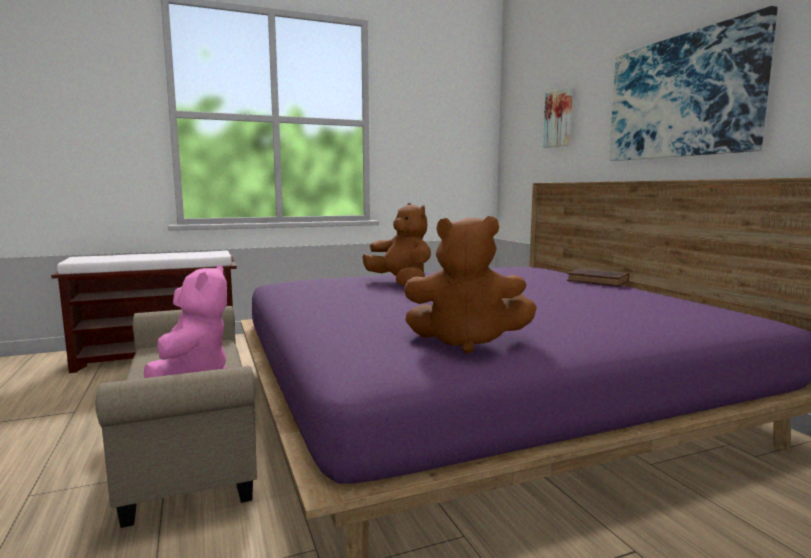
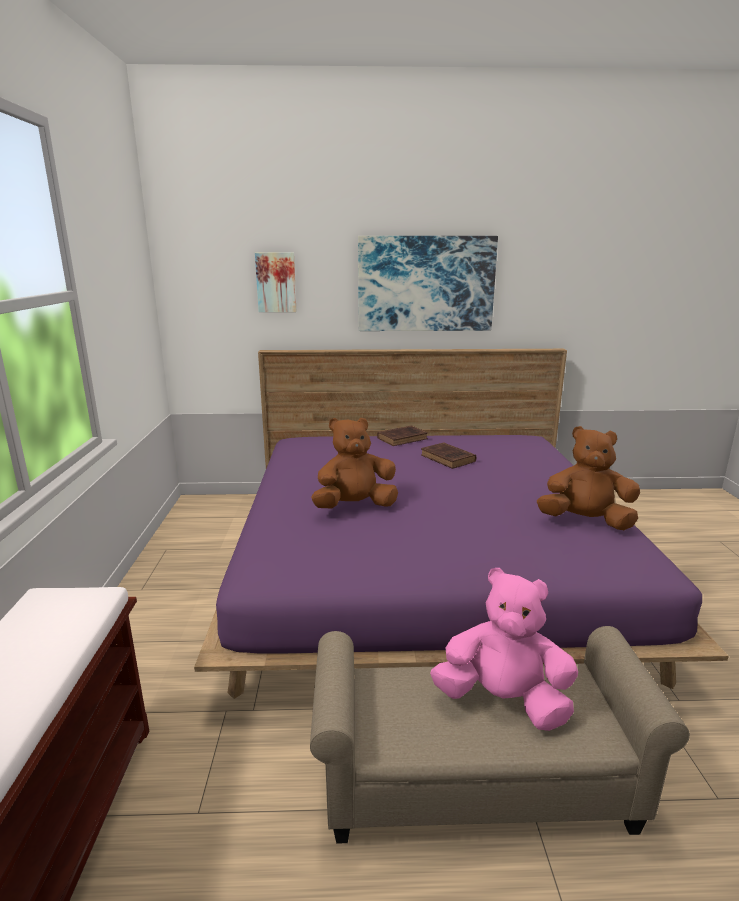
camera: 70 degrees left, 10 degrees up
brown plush toy [404,216,537,354] -> brown plush toy turned 105 degrees counterclockwise [537,426,640,530]
none -> brown book [421,442,476,469]

